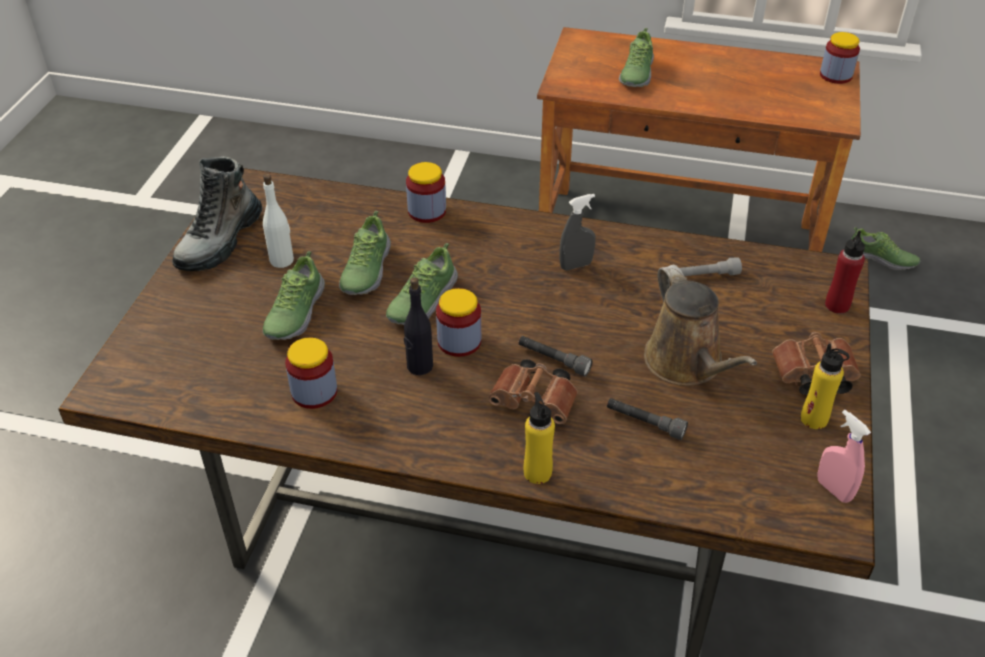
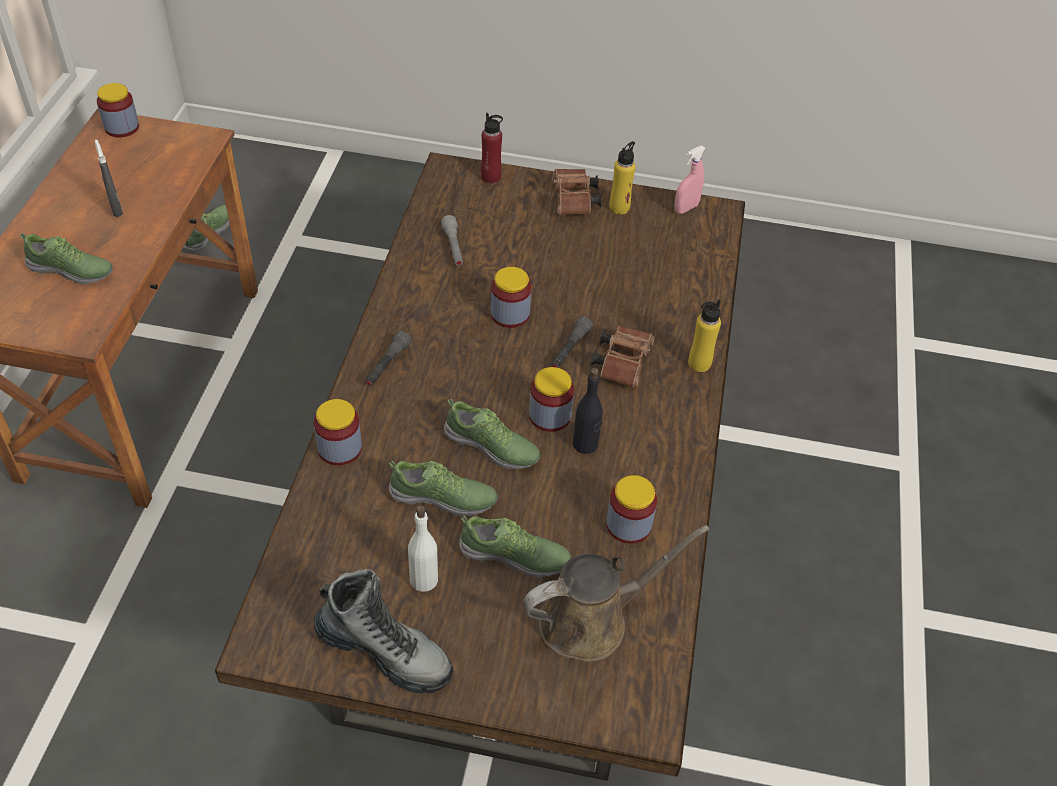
camera: 95 degrees left, 5 degrees up
grey spray bottle [560,194,596,270] -> grey spray bottle moved to [95,140,123,217]
grey flashlight [607,398,688,440] -> grey flashlight moved to [365,331,411,386]
brown watering can [644,265,757,386] -> brown watering can moved to [523,525,710,661]
none -> jar [491,267,531,328]

